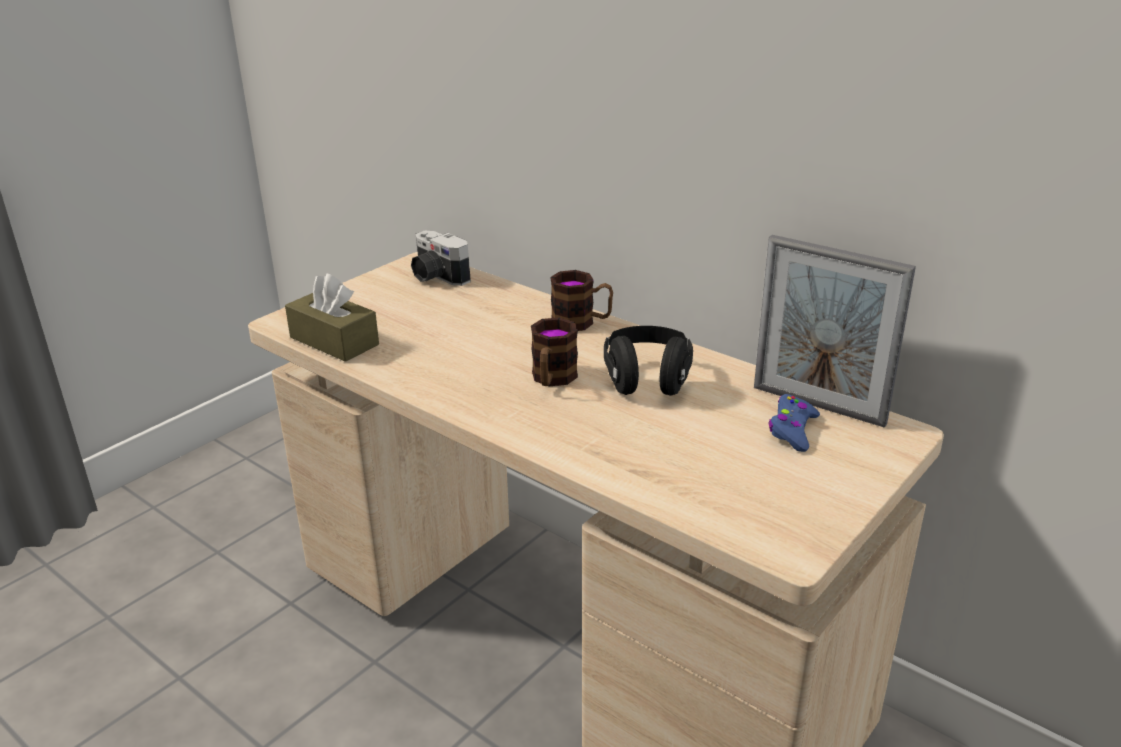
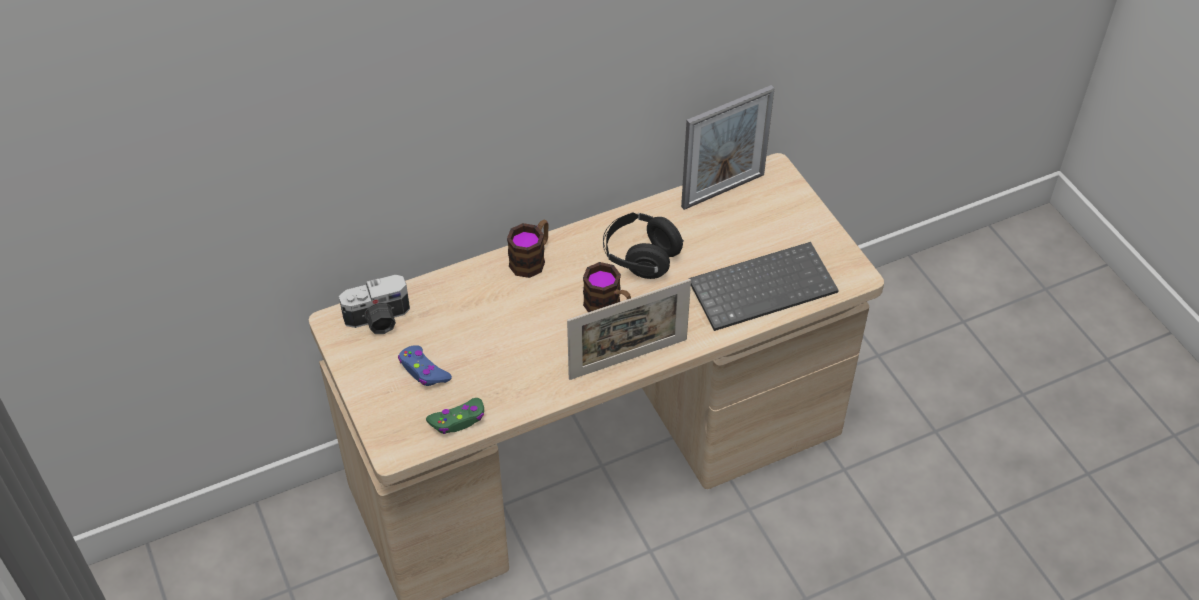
camera: 65 degrees left, 20 degrees up
brown tissue box [285,273,379,362] -> green game controller [426,398,484,434]
blue game controller [769,394,820,452] -> blue game controller moved to [398,345,452,386]
none -> picture frame [567,279,691,380]
none -> keyboard [689,242,839,331]

